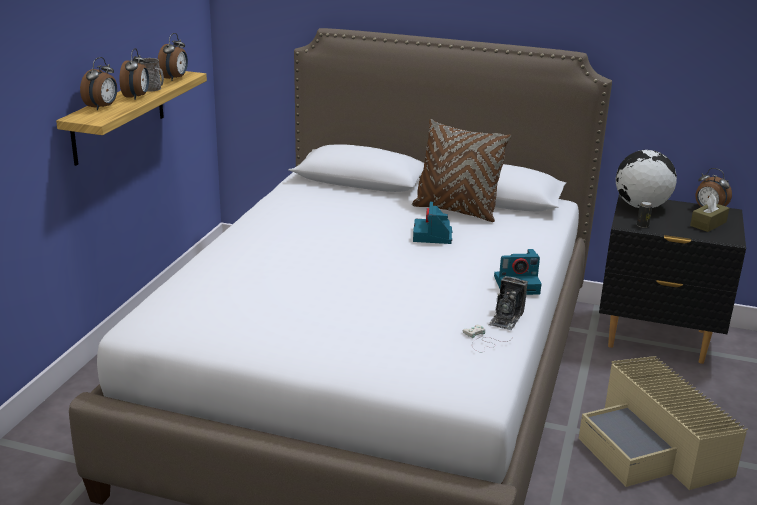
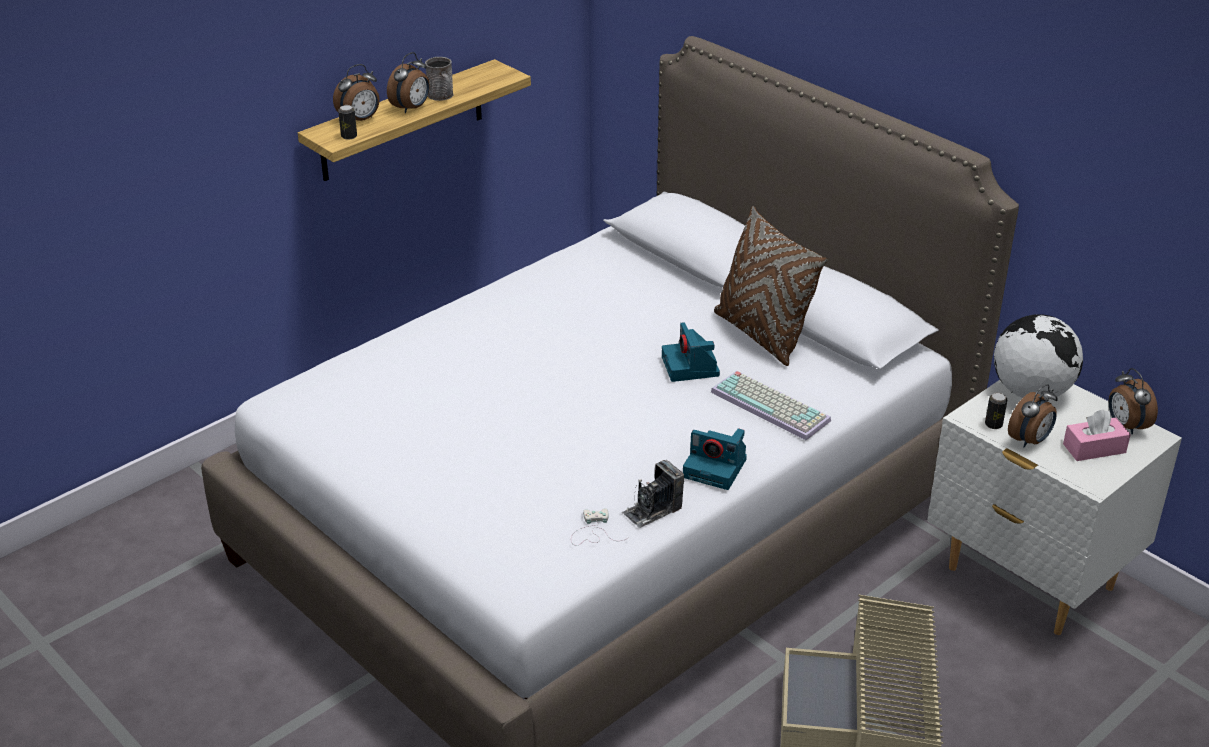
camera: 30 degrees right, 10 degrees up
alarm clock [158,33,188,81] -> alarm clock moved to [1008,384,1058,448]
camera [413,202,452,244] -> camera turned 45 degrees counterclockwise [662,322,720,382]
black nightstand [599,194,746,364] -> white nightstand [927,380,1182,635]
brown tissue box [690,194,729,232] -> pink tissue box [1063,409,1131,461]
none -> can [338,105,357,140]
none -> keyboard [711,371,831,440]

